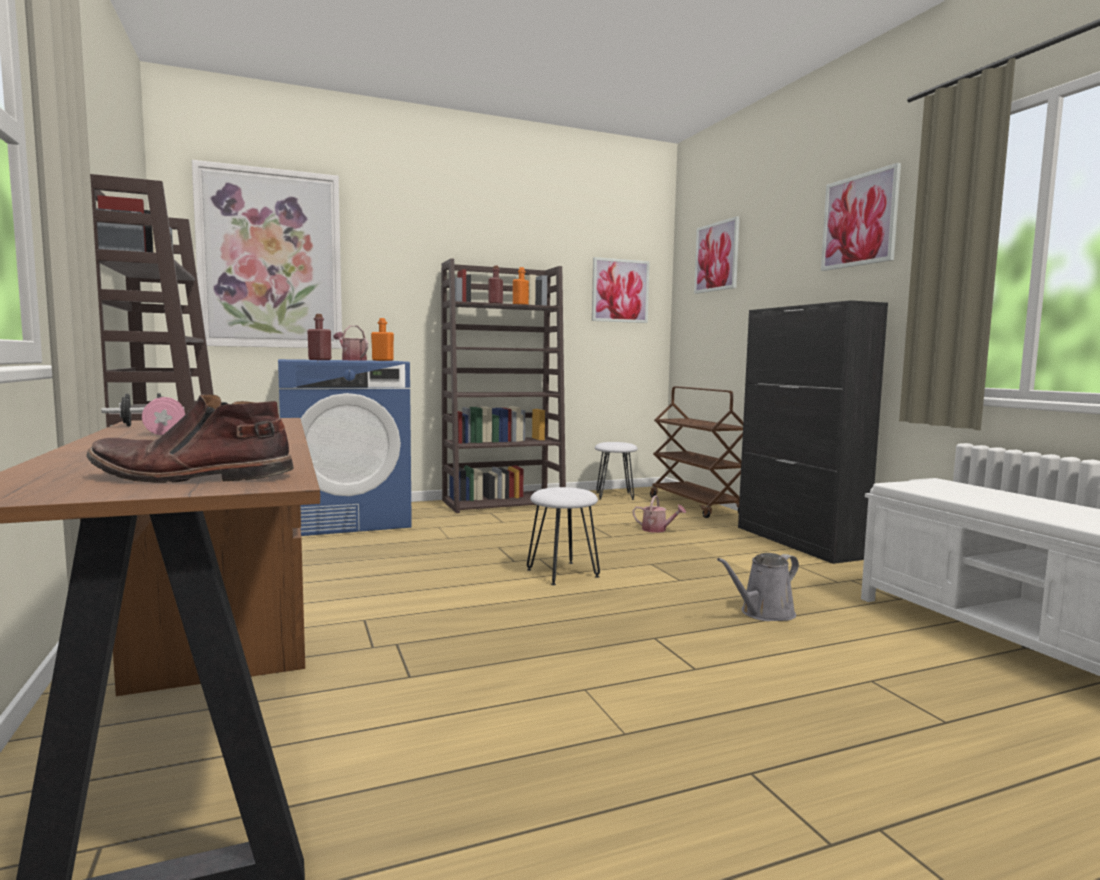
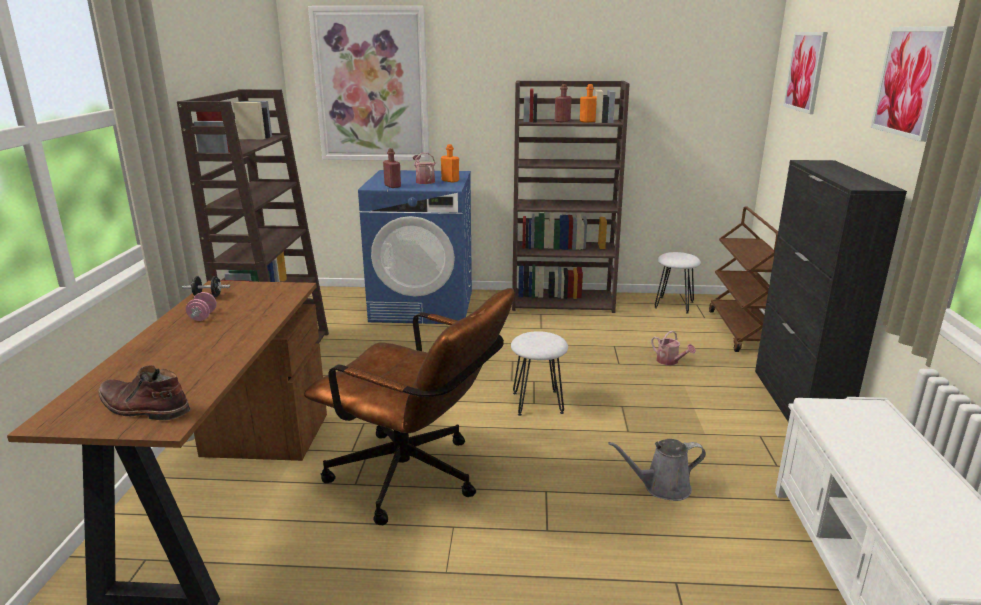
camera: 25 degrees right, 15 degrees up
picture [592,257,650,323] -> none
none -> brown office chair [304,288,515,525]

